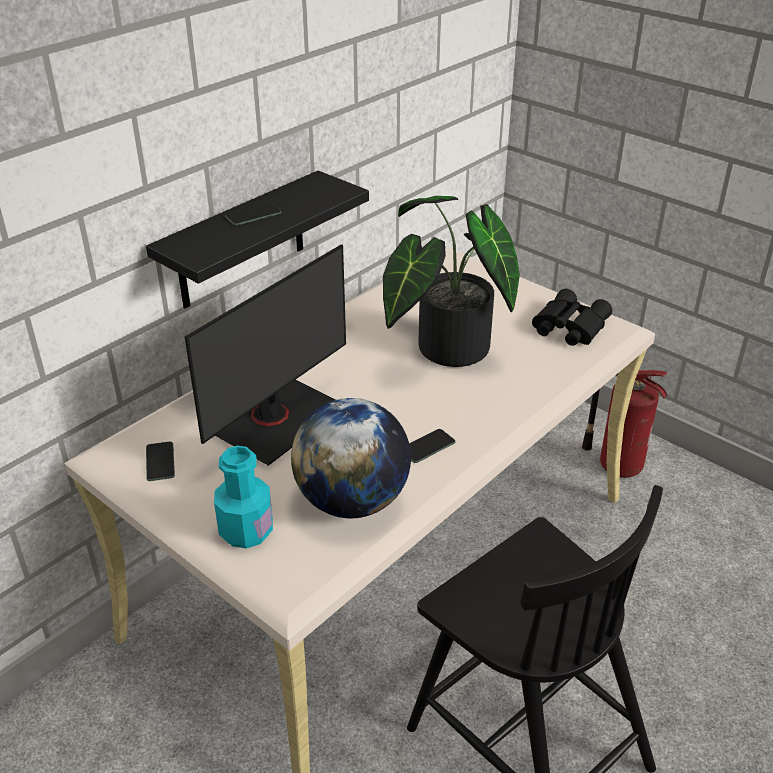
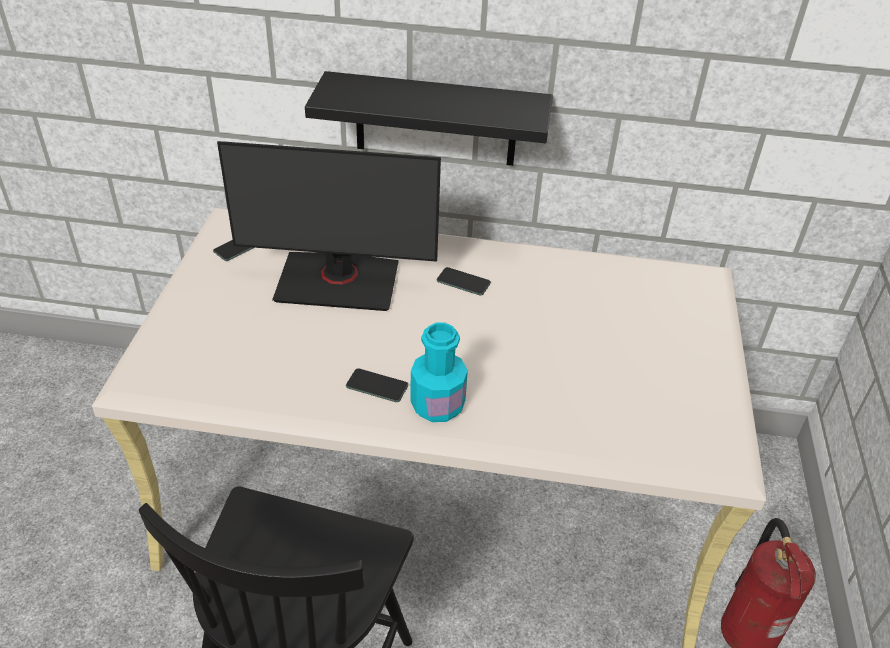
camera: 55 degrees right, 5 degrees up
turquoise bottle [214,445,273,548] -> turquoise bottle moved to [410,322,468,422]
phone [225,203,281,226] -> phone moved to [436,267,491,295]
globe [291,398,411,518] -> none
potted plant [383,196,520,367] -> none
black binoculars [532,289,612,346] -> none

